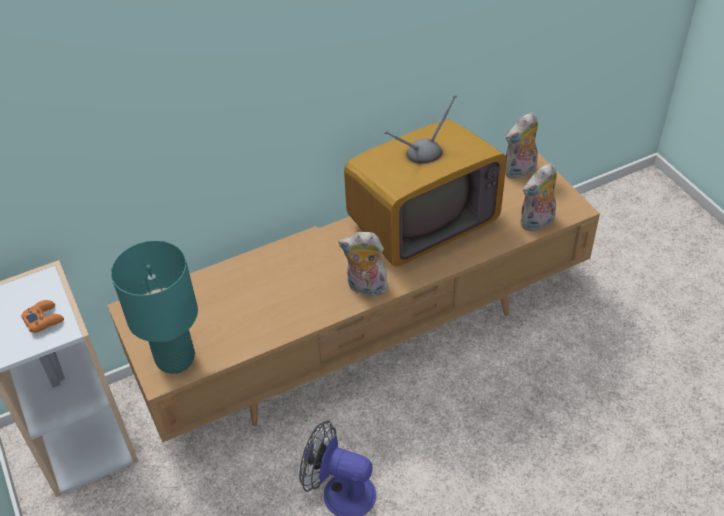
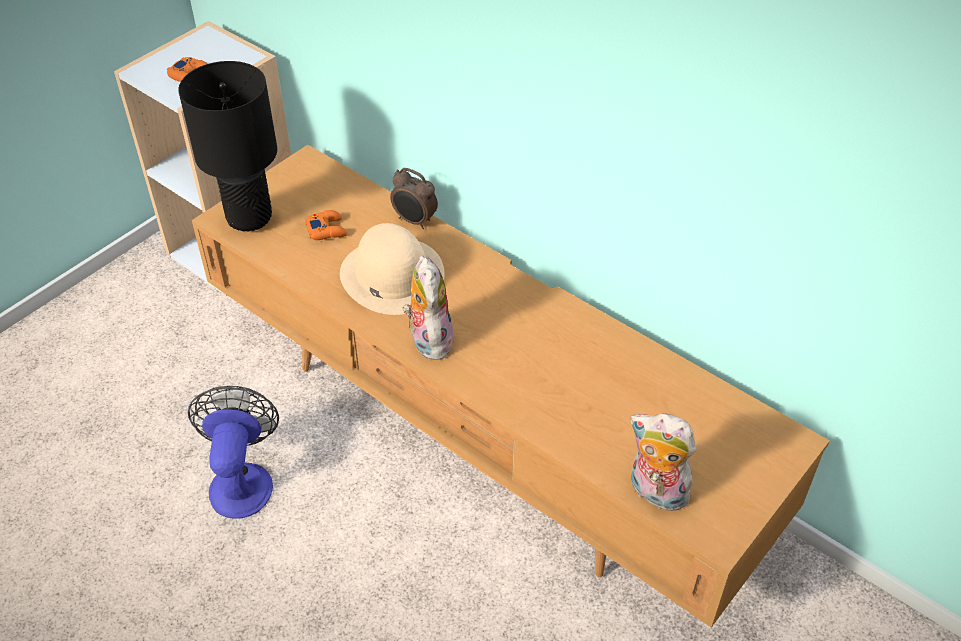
camera: 65 degrees right, 0 degrees up
turquoise table lamp [111,240,198,374] -> black table lamp [178,61,277,232]
television [344,95,507,267] -> none
plush toy [505,112,538,179] -> none
none -> orange game controller [305,210,347,240]
none -> beige hat [340,223,444,315]
none -> alarm clock [390,168,438,229]

